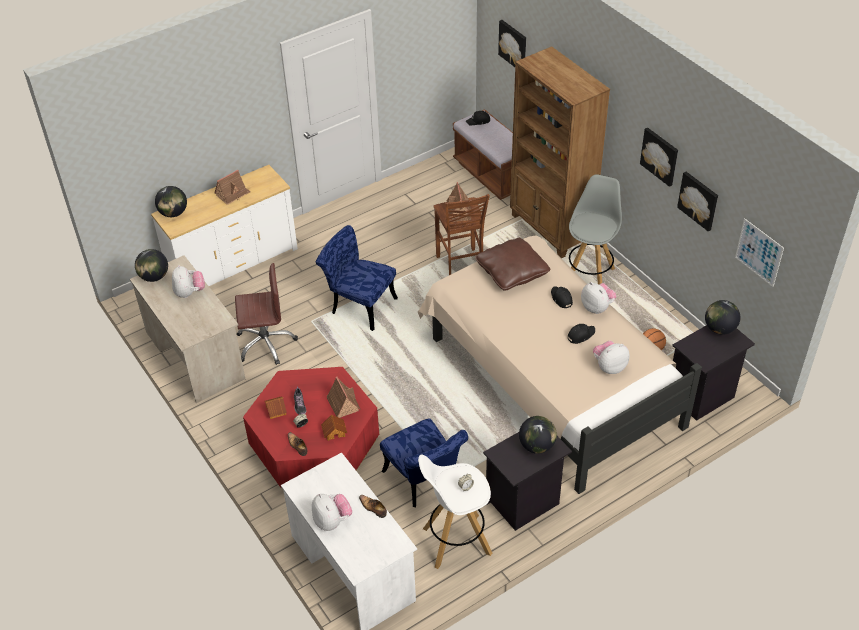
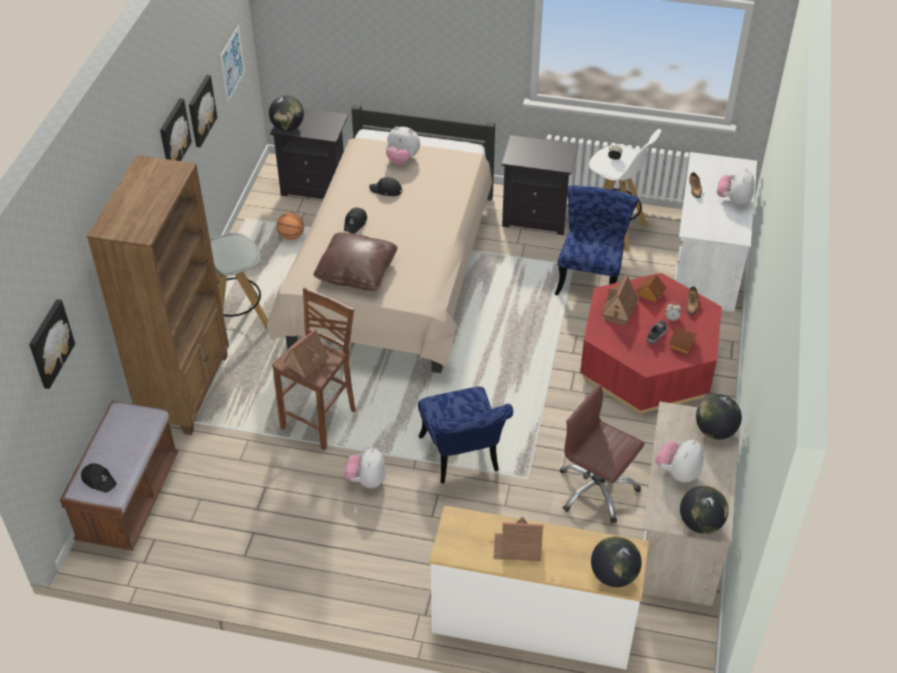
camera: 135 degrees left, 0 degrees up
globe [519,416,557,454] -> globe moved to [696,395,742,440]
plush toy [581,282,616,314] -> plush toy moved to [344,448,386,488]

